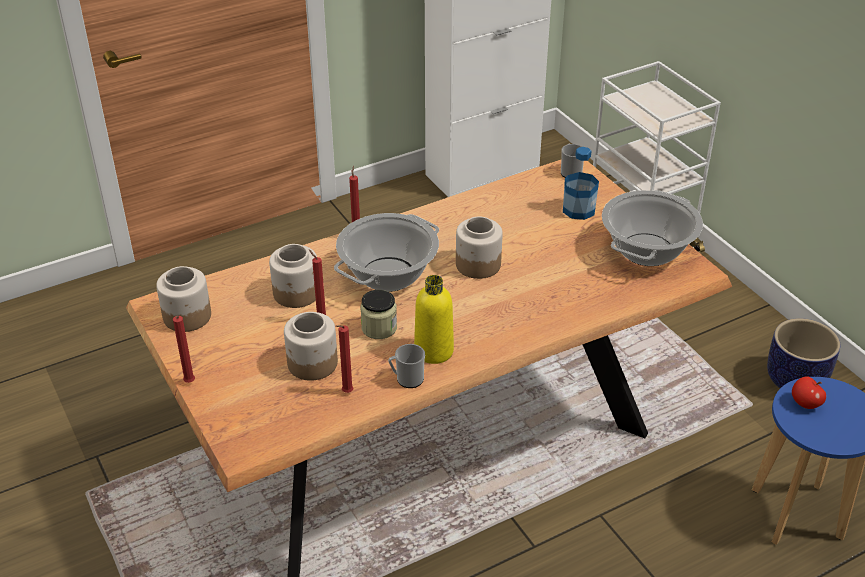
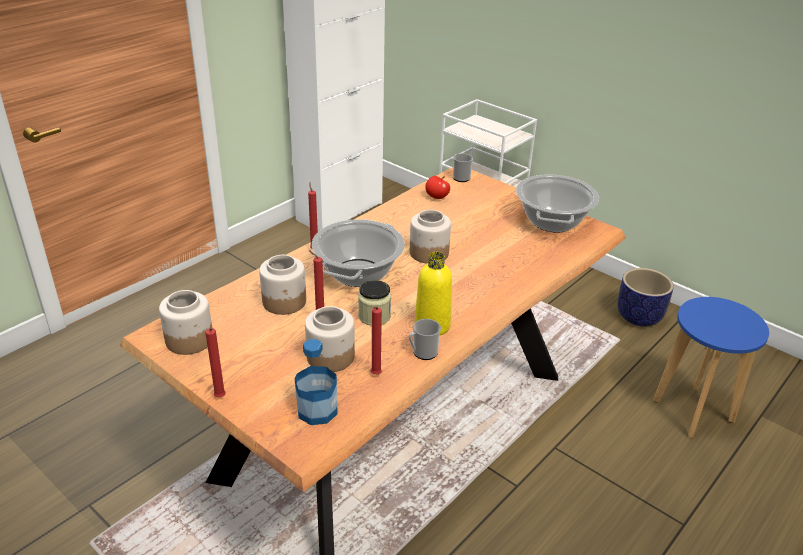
camera: 20 degrees left, 5 degrees down
bottle [563,147,599,220] -> bottle moved to [295,339,338,425]
apple [792,376,826,409] -> apple moved to [425,176,450,199]

